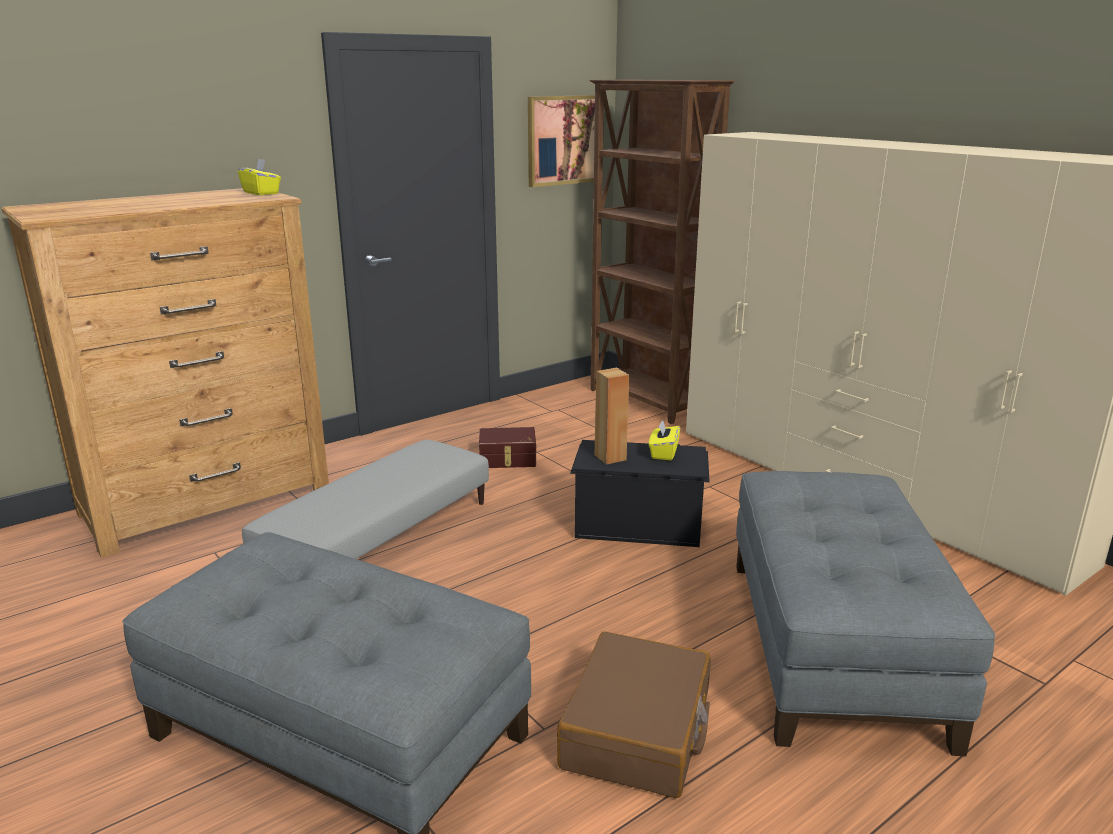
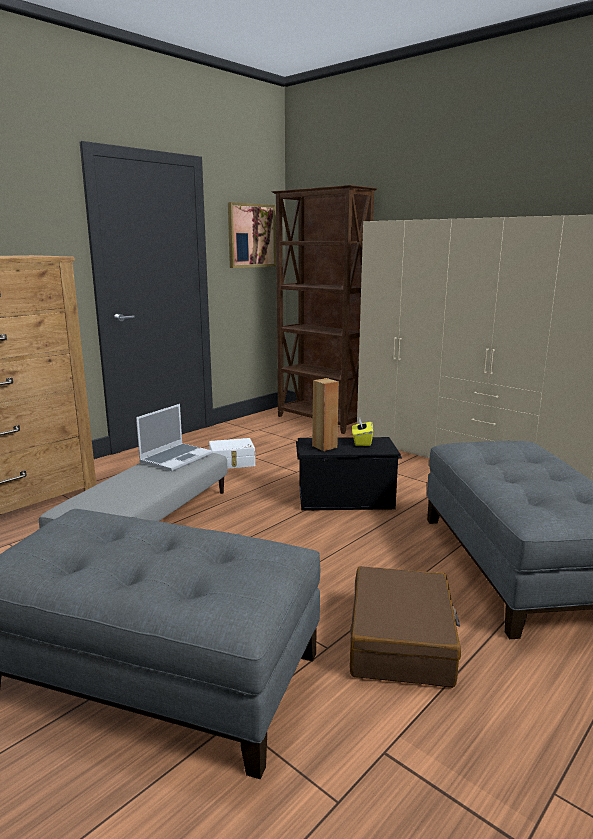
camera: 10 degrees left, 5 degrees down
yellow tissue box [238,159,281,195] -> none
brown storage box [479,427,536,468] -> white storage box [209,438,255,469]
none -> laptop [136,404,213,472]

